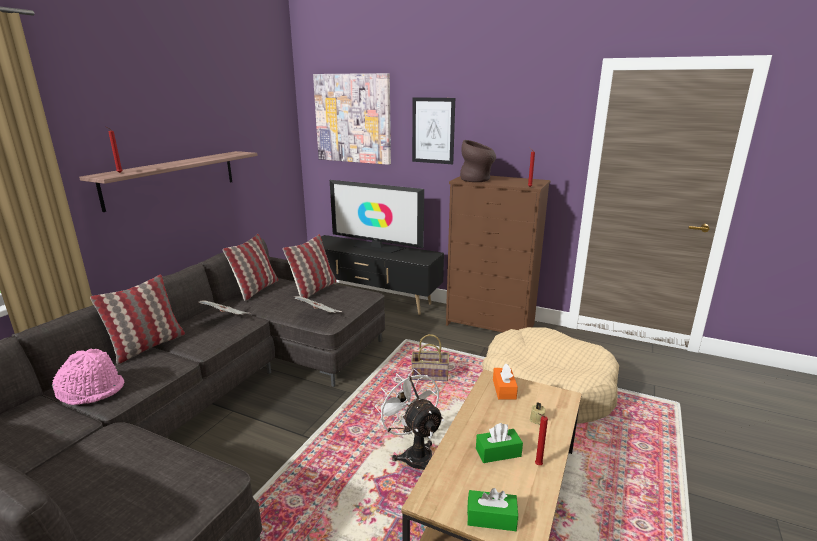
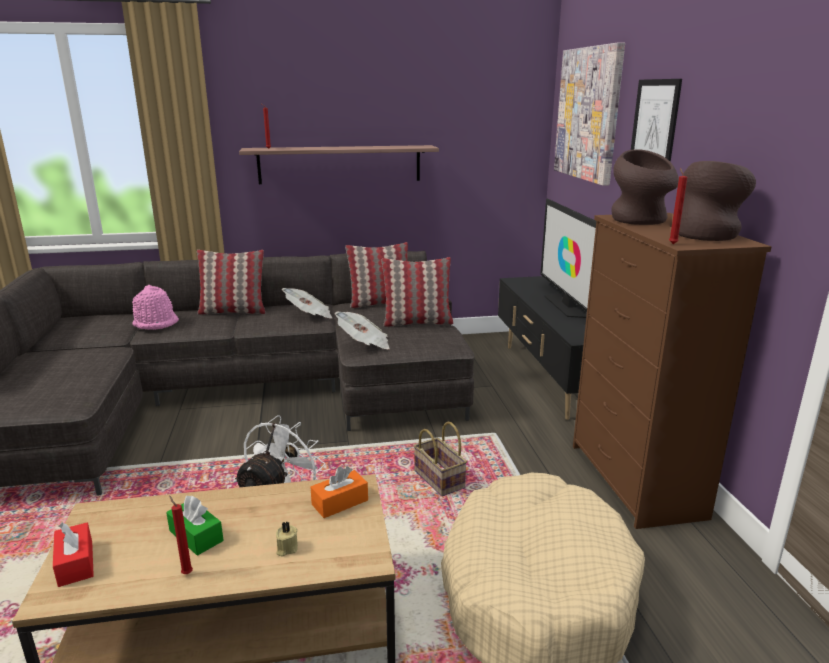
camera: 55 degrees right, 0 degrees up
green tissue box [467,488,518,531] -> red tissue box [53,523,94,587]
none -> brown vase [679,161,756,241]

